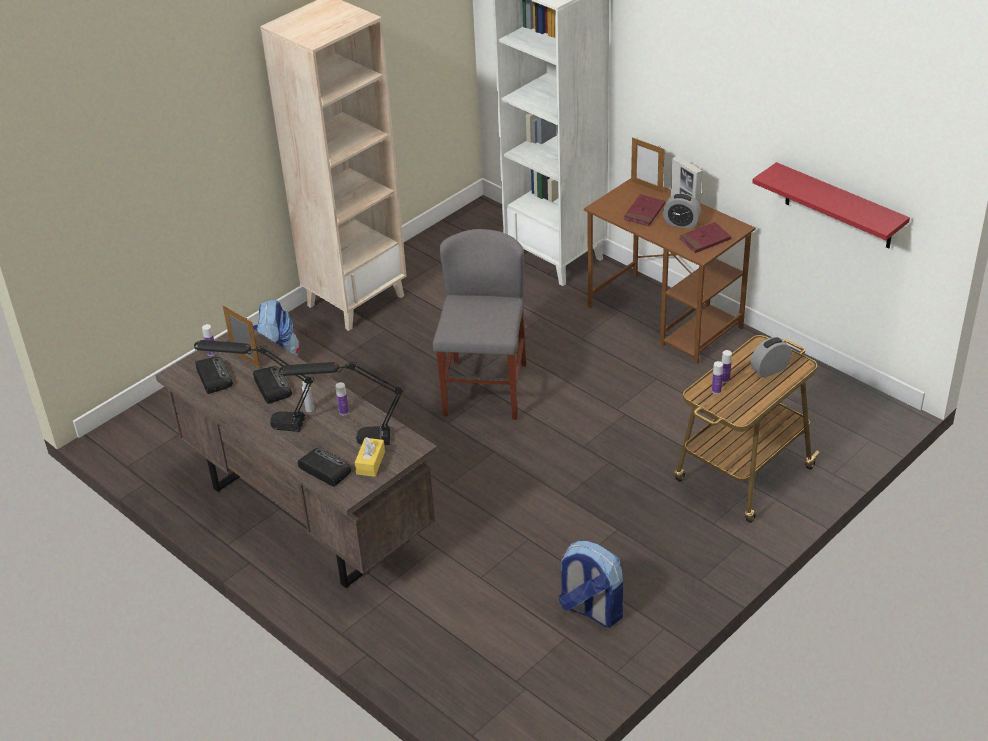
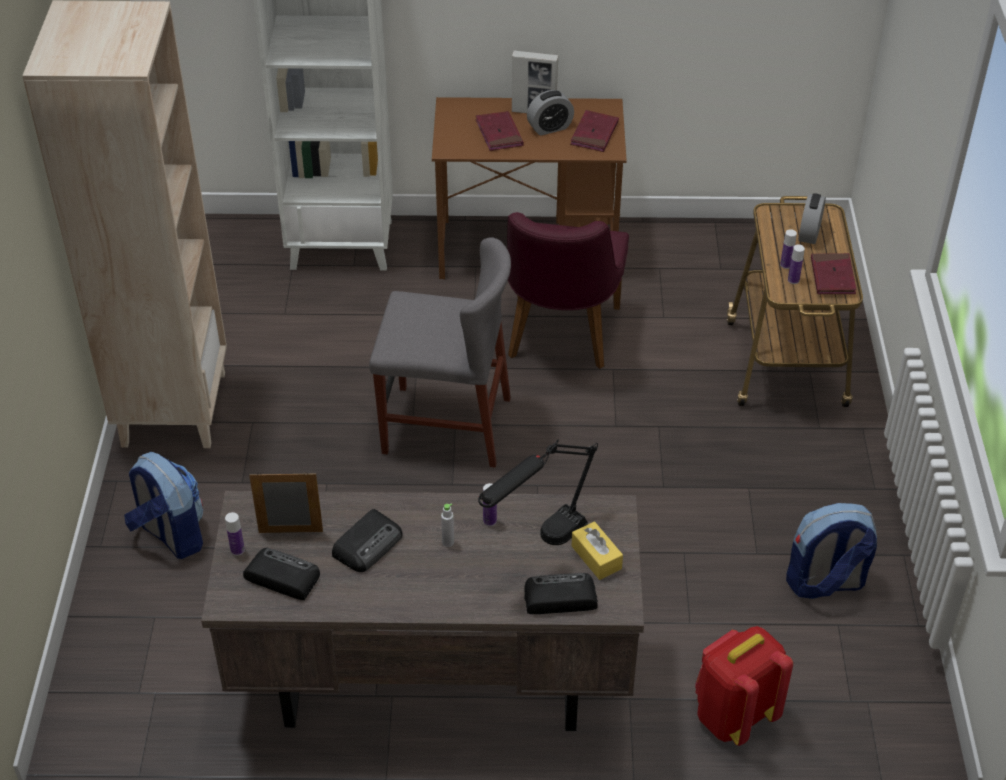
camera: 45 degrees left, 5 degrees up
black table lamp [194,340,315,432] -> none
radio [253,366,292,404] -> radio turned 105 degrees clockwise [332,509,403,572]
grey chair [433,229,527,420] -> grey chair turned 135 degrees clockwise [369,237,511,467]
picture frame [631,137,665,193] -> none
red shelf [752,162,910,249] -> none
none -> purple chair [507,212,629,369]
none -> red backpack [695,626,793,746]
none -> red book [811,253,857,294]

